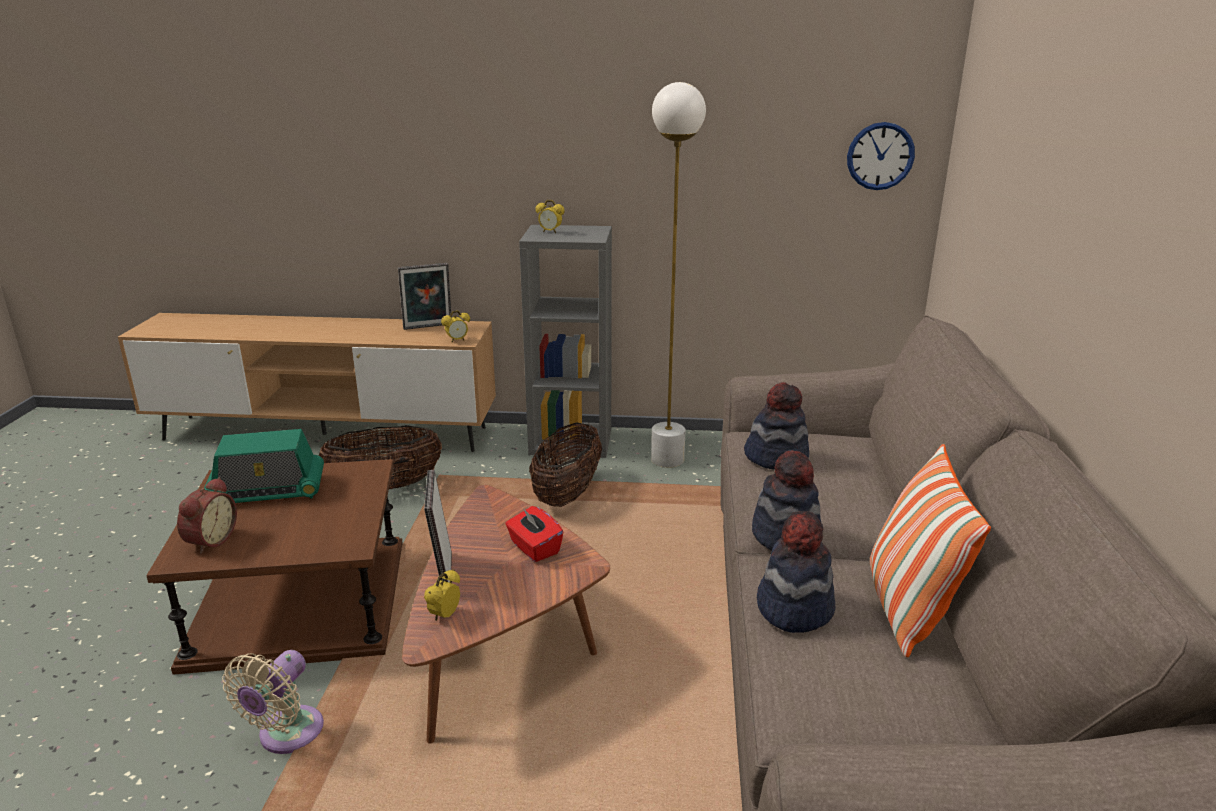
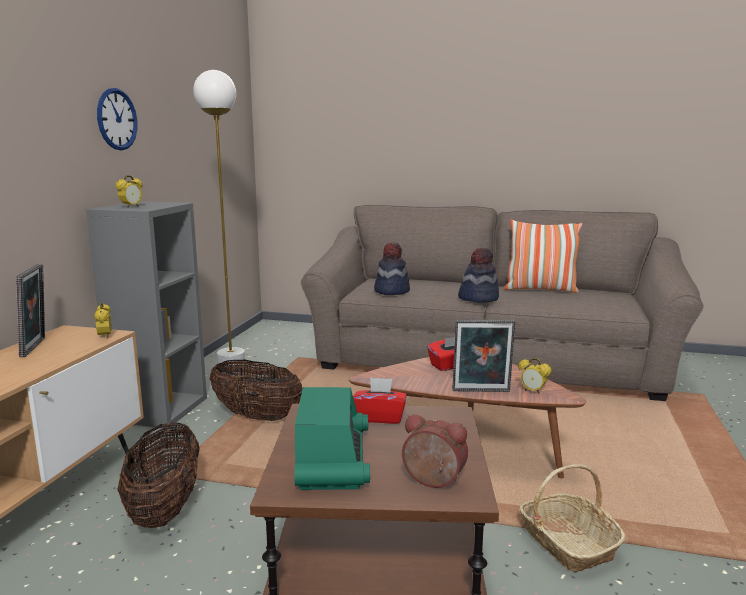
camera: 80 degrees left, 10 degrees down
beige fan [222,650,324,754] -> basket [519,464,626,572]
hat [757,511,835,633] -> none
wall clock [847,122,915,190] -> wall clock moved to [97,88,137,150]
none -> red tissue box [353,377,407,424]

